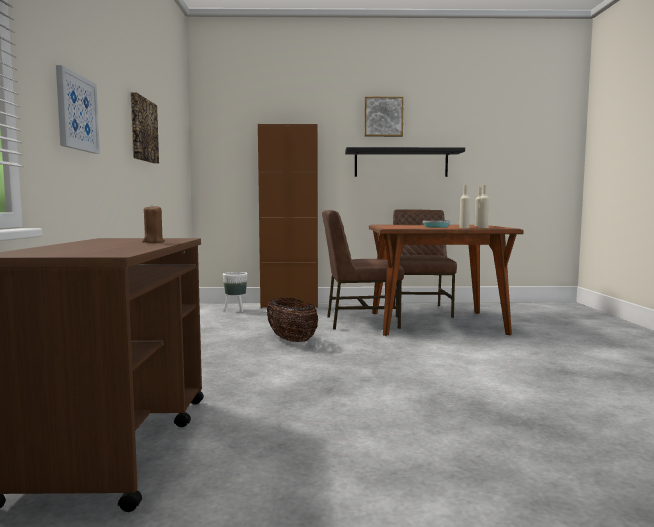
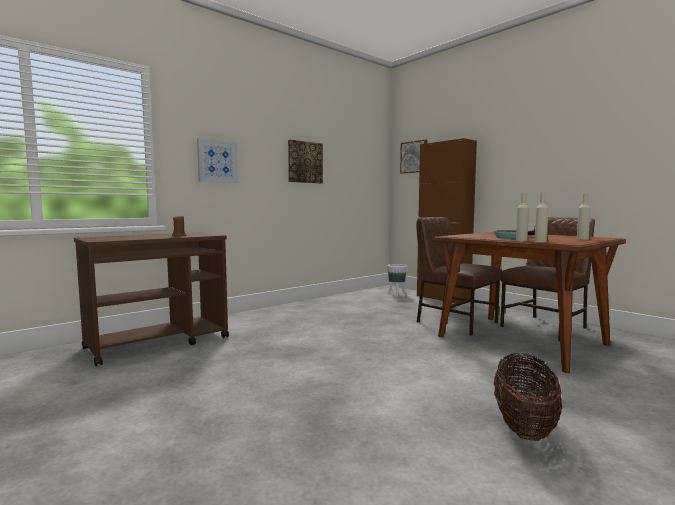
camera: 50 degrees right, 0 degrees up
basket [267,298,318,342] -> basket moved to [494,354,562,441]
black shelf [345,147,465,177] -> none
picture [364,97,404,137] -> picture moved to [400,139,427,174]

